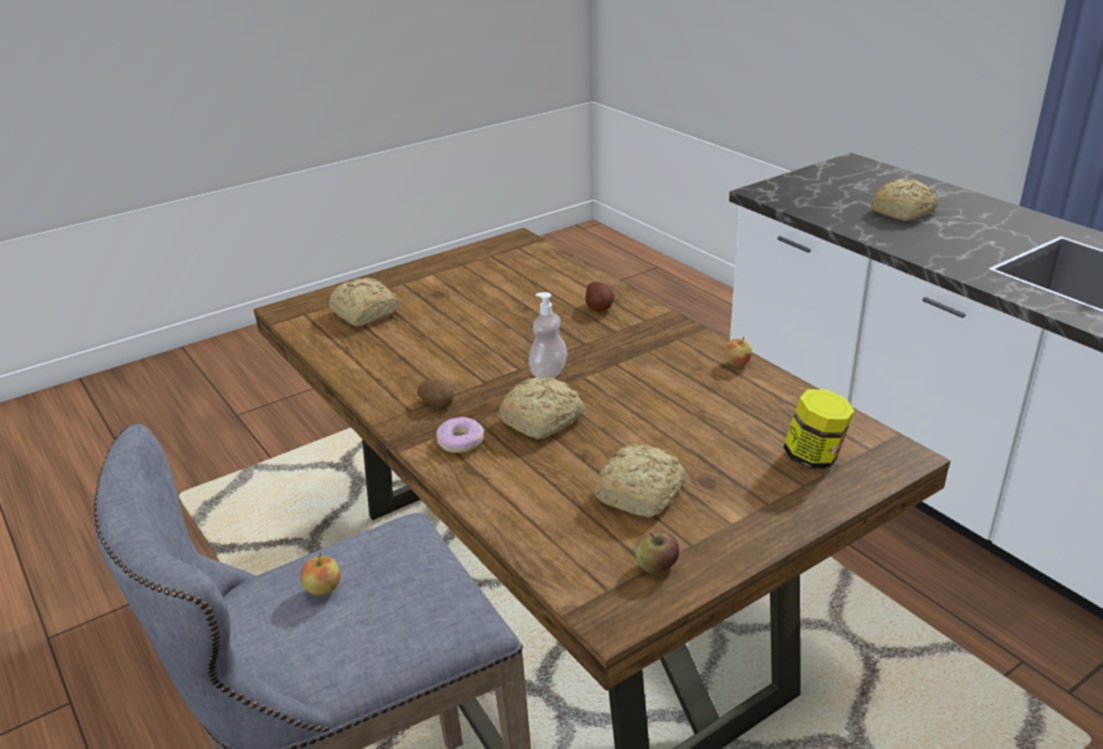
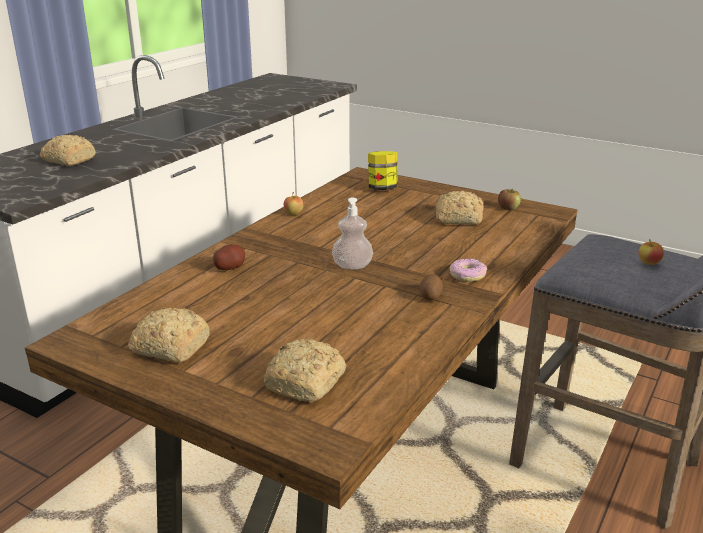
camera: 115 degrees left, 5 degrees down
bread [498,377,585,439] -> bread moved to [128,308,210,363]

